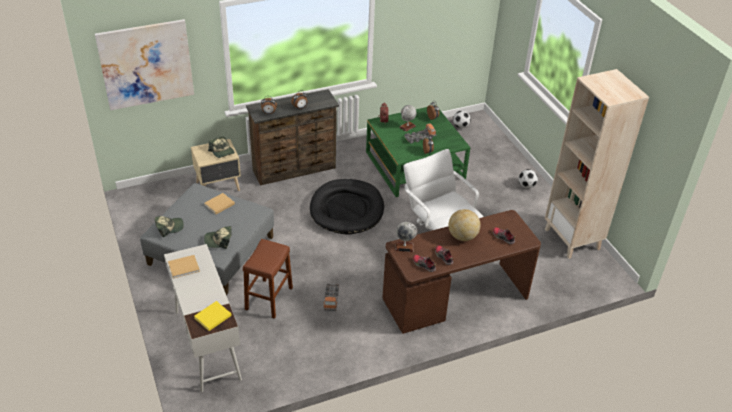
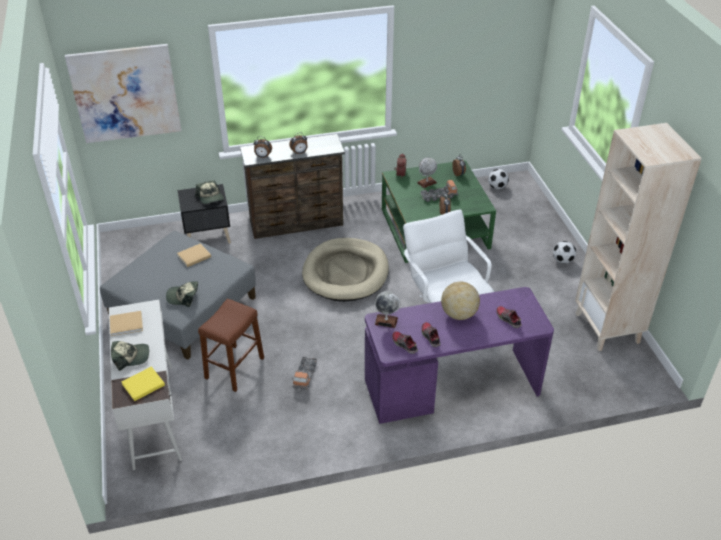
camera: 10 degrees right, 0 degrees up
cap [155,216,184,237] -> cap moved to [111,341,149,371]
beige nightstand [191,139,241,191] -> black nightstand [178,184,231,244]
black dog bed [310,179,384,234] -> beige dog bed [302,238,389,302]
brown desk [382,210,541,334] -> purple desk [365,287,554,424]

